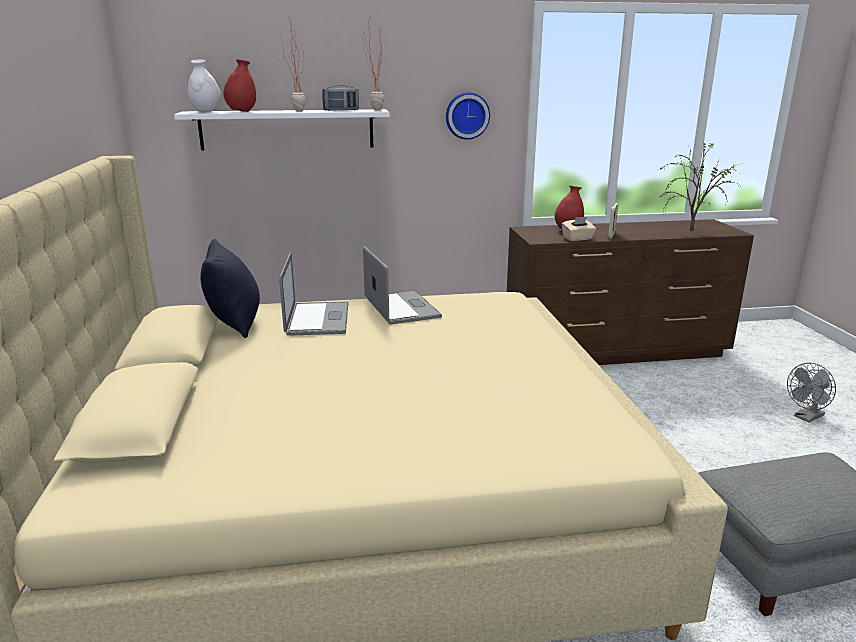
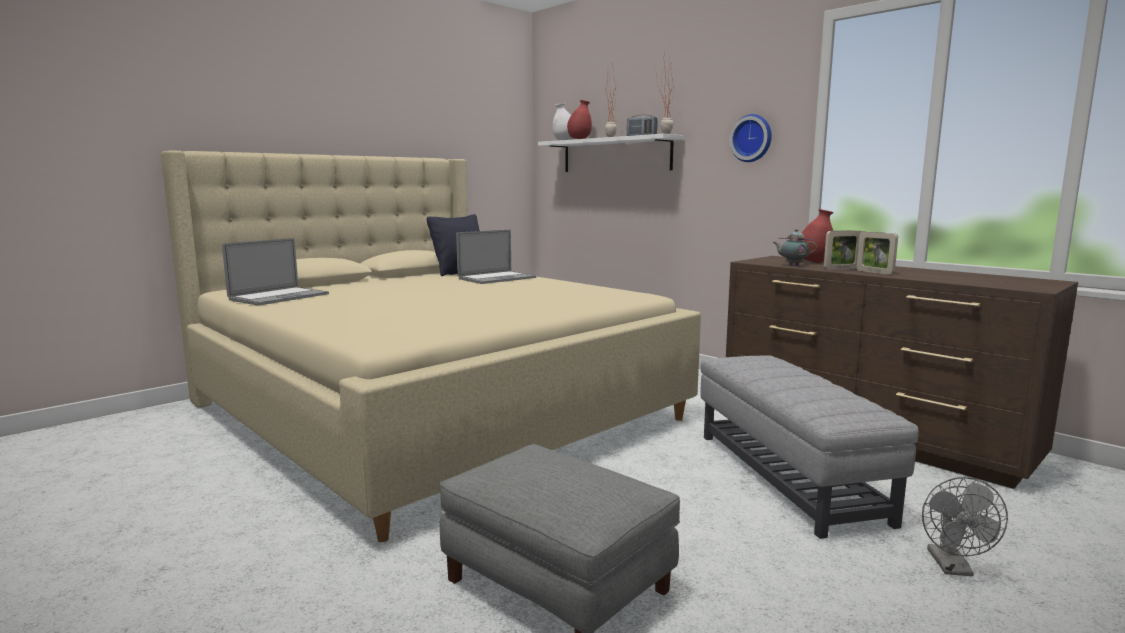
camera: 55 degrees right, 10 degrees down
laptop [363,246,442,325] -> laptop moved to [222,238,329,306]
beige tissue box [562,217,596,241] -> teapot [773,229,817,266]
potted plant [659,143,743,231] -> none
grey fan [787,363,836,423] -> grey fan turned 105 degrees counterclockwise [922,477,1008,576]
none -> grey ottoman [700,355,919,539]
none -> picture frame [857,231,898,275]

